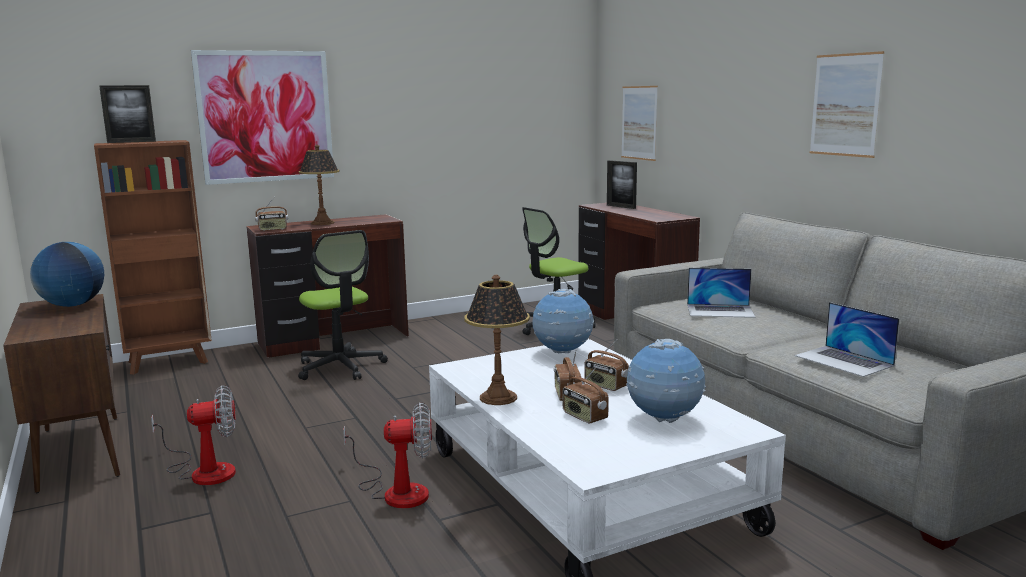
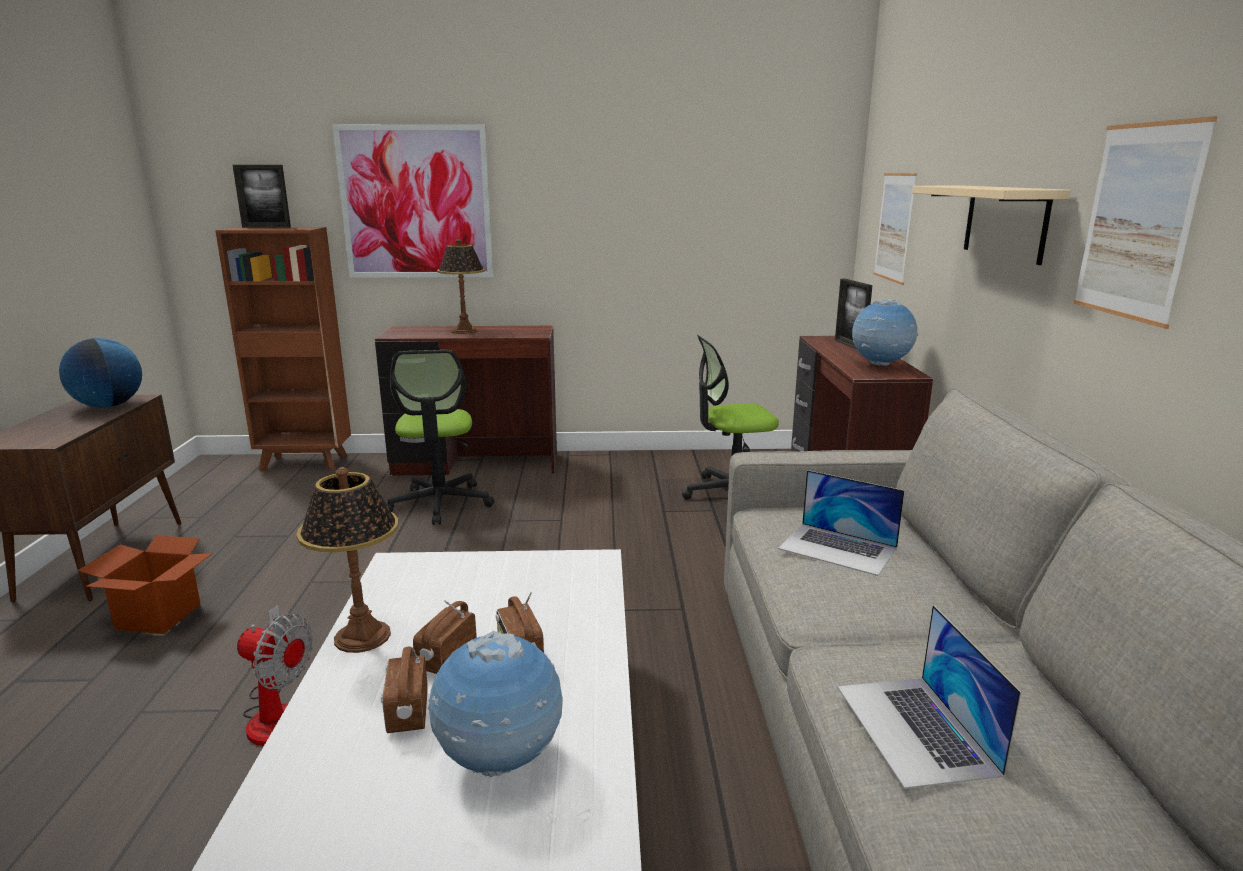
camera: 25 degrees right, 5 degrees up
fan [151,385,236,485] -> cardboard box [77,535,213,634]
radio [255,197,288,231] -> none
globe [532,289,594,353] -> globe moved to [852,299,918,366]
none -> beige shelf [912,186,1071,265]

